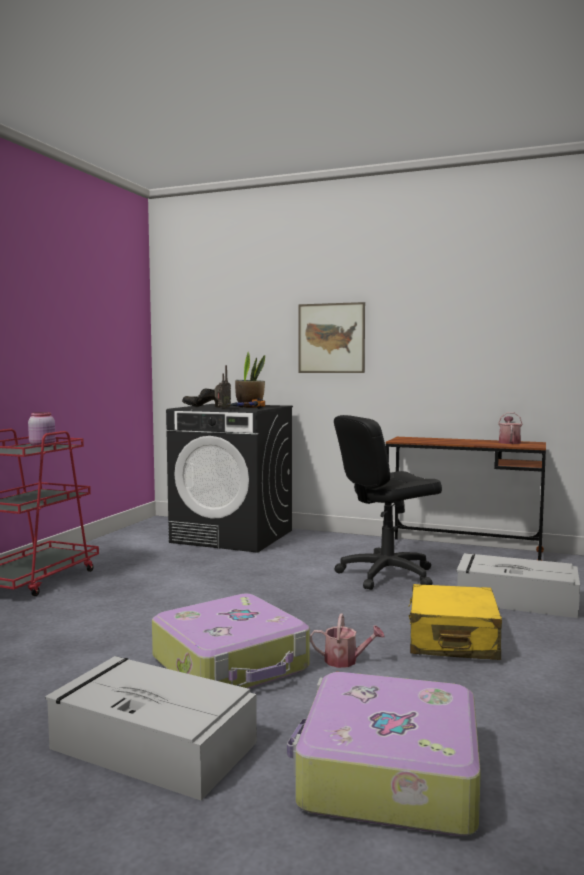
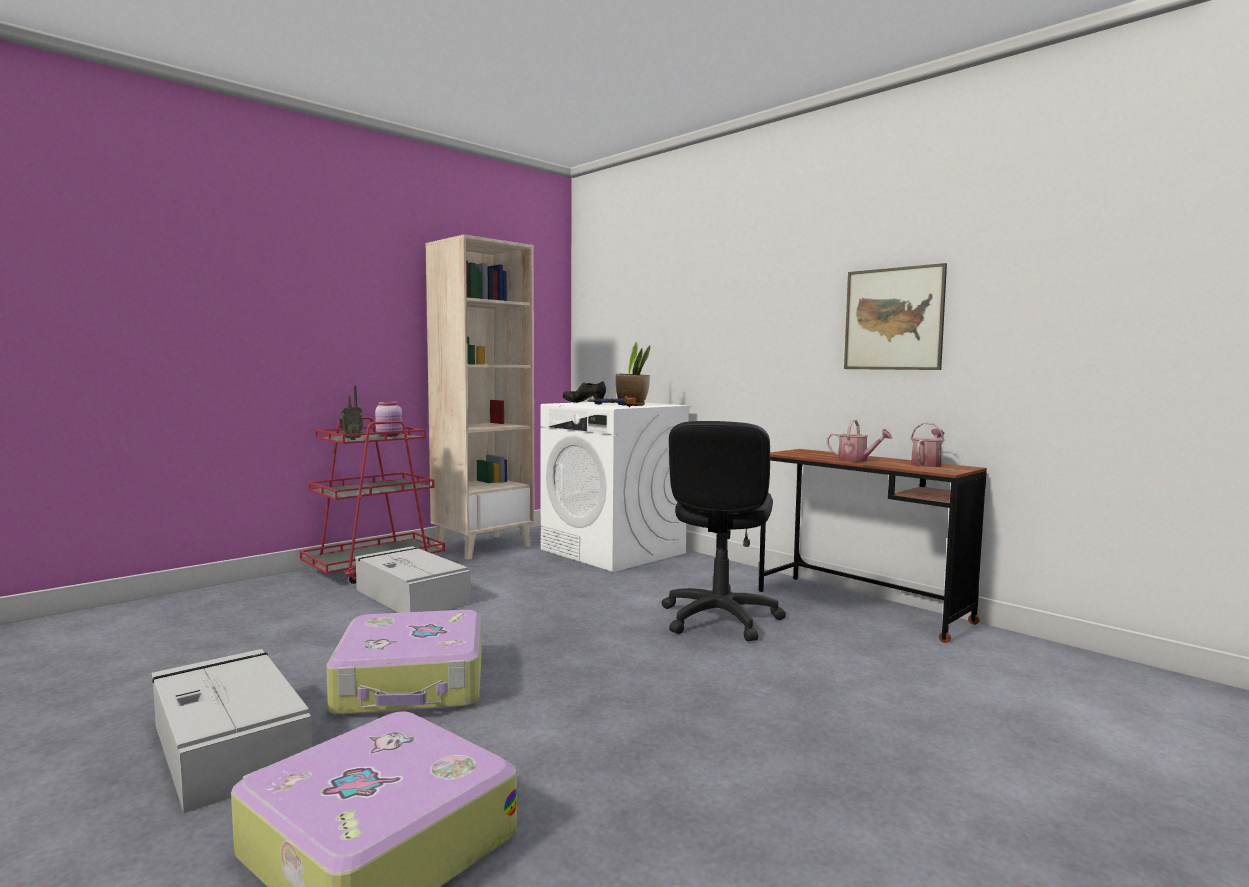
camera: 25 degrees right, 0 degrees up
black washing machine [166,404,293,553] -> white washing machine [540,402,691,572]
radio [215,365,231,409] -> radio moved to [339,385,363,440]
picture [298,302,365,373] -> picture moved to [844,263,947,370]
watering can [310,613,385,668] -> watering can moved to [827,420,892,462]
black office chair [334,415,442,590] -> black office chair turned 75 degrees counterclockwise [662,421,786,641]
yellow suitcase [408,584,502,660] -> none
grey storage box [457,553,580,618] -> grey storage box moved to [355,546,471,613]
none -> beige bookcase [426,234,534,560]

